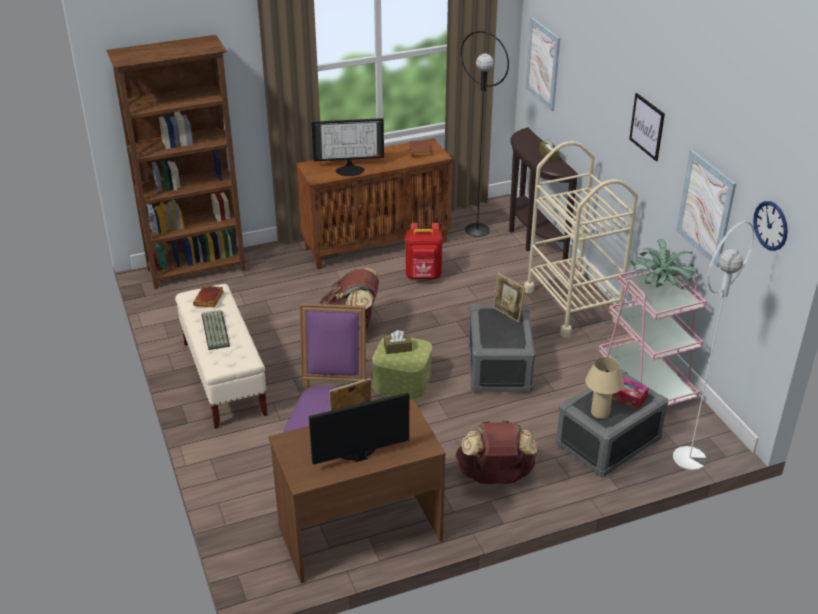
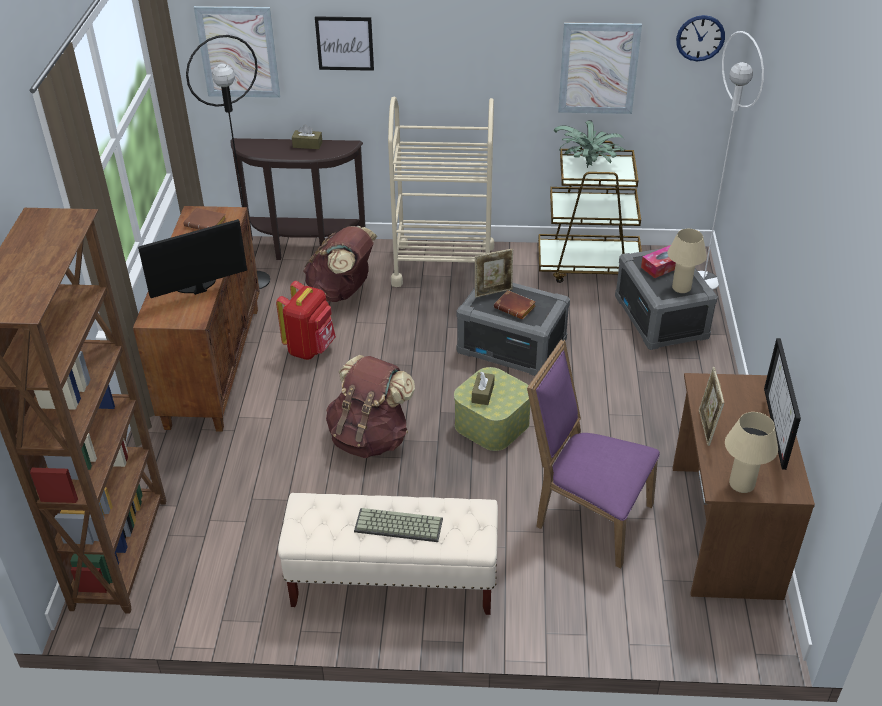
camera: 65 degrees left, 5 degrees up
brown book [193,286,224,307] -> brown book moved to [494,290,536,320]
monitor [311,118,384,176] -> monitor turned 135 degrees counterclockwise [138,219,247,298]
brown backpack [456,420,537,484] -> brown backpack moved to [303,226,377,302]
pink cart [599,268,706,406] -> brown cart [538,141,642,283]
picture [629,93,665,161] -> picture moved to [315,16,374,71]
none -> beige table lamp [725,412,778,493]

